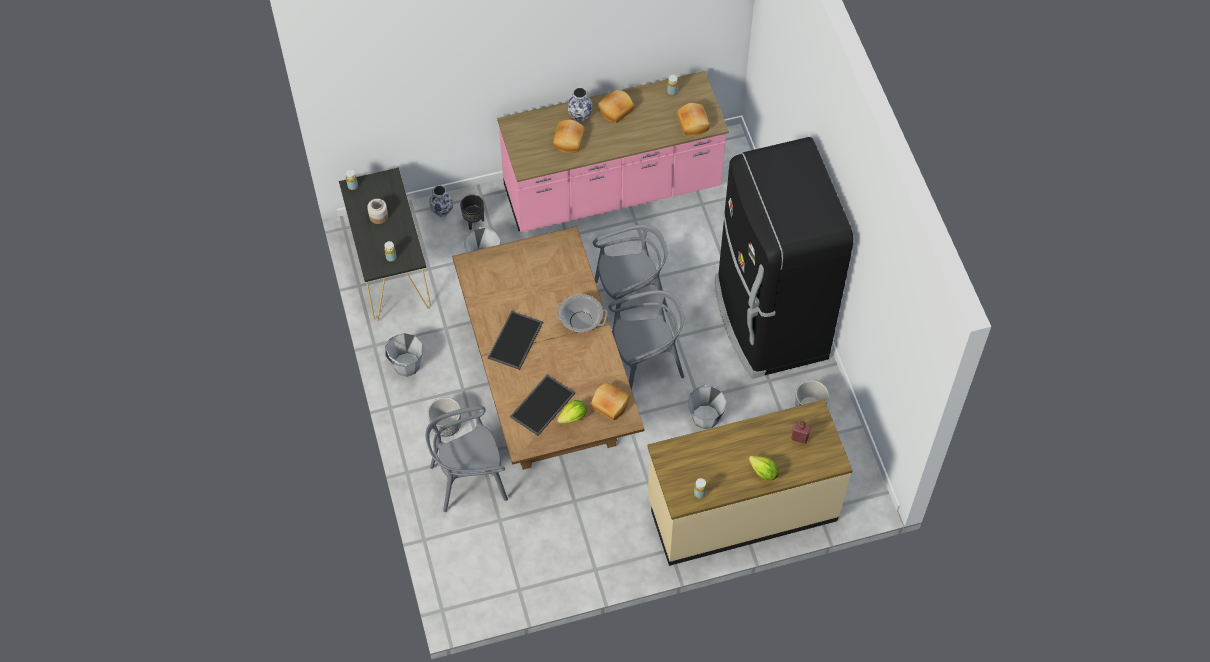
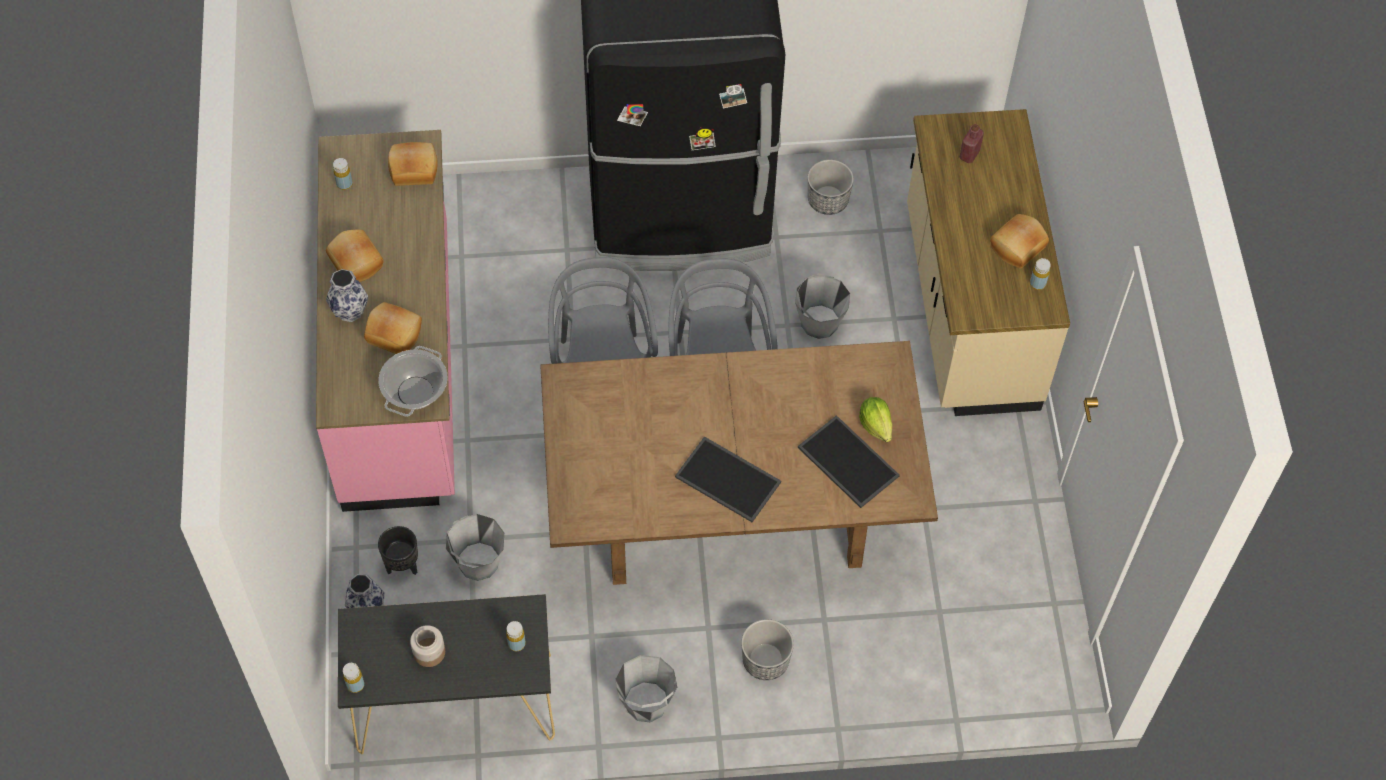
camera: 80 degrees left, 0 degrees up
grey chair [425,406,508,512] -> none
cooking pot [555,294,607,332] -> cooking pot moved to [378,346,448,417]
bread [591,383,630,421] -> bread moved to [990,214,1049,269]
lettuce [749,455,779,480] -> none

